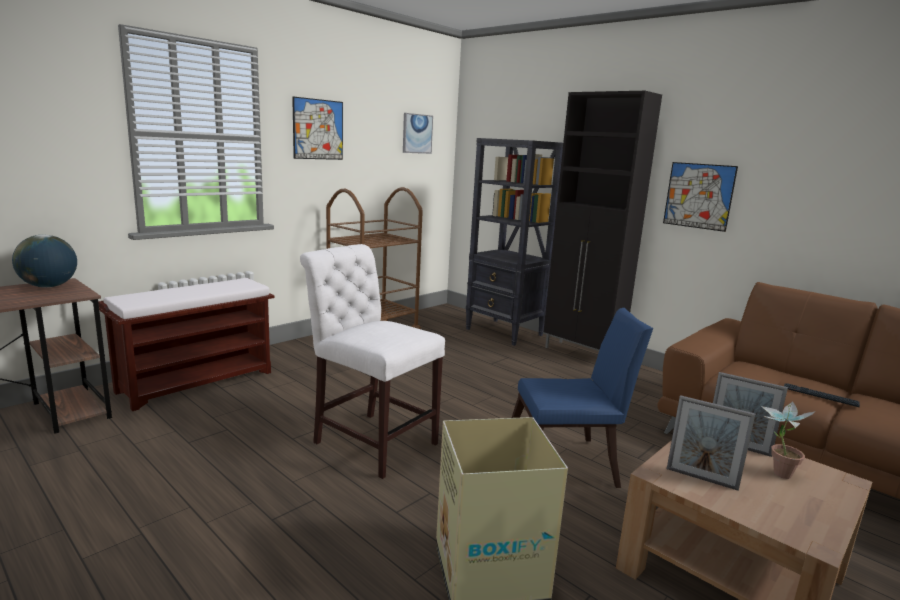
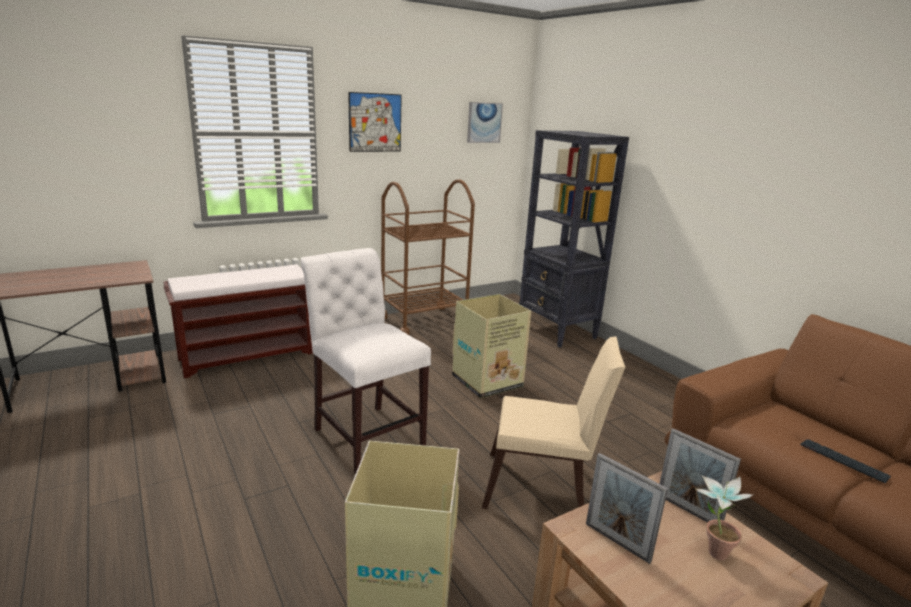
camera: 15 degrees right, 5 degrees up
globe [12,235,77,288] -> none
blue chair [512,308,653,488] -> beige chair [482,337,625,509]
black cabinet [544,91,662,350] -> none
picture [663,162,738,232] -> none
none -> cardboard box [452,294,531,398]

